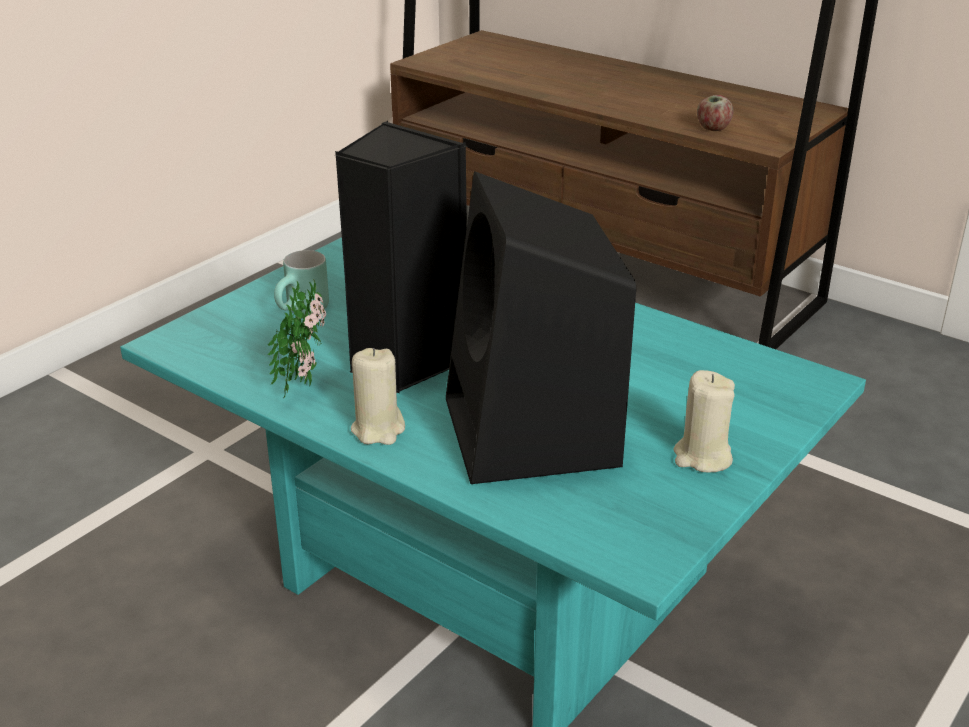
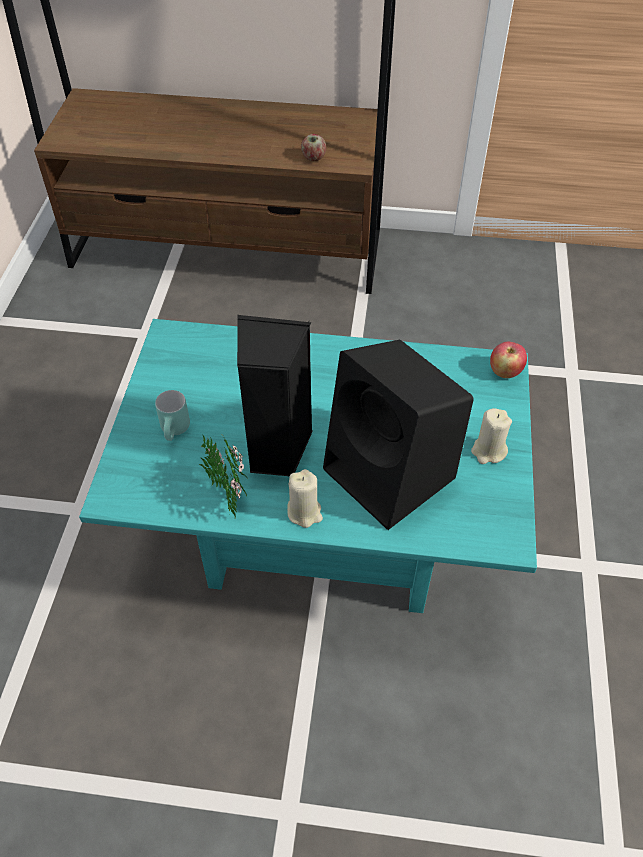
camera: 30 degrees left, 20 degrees up
none -> apple [490,342,527,378]

